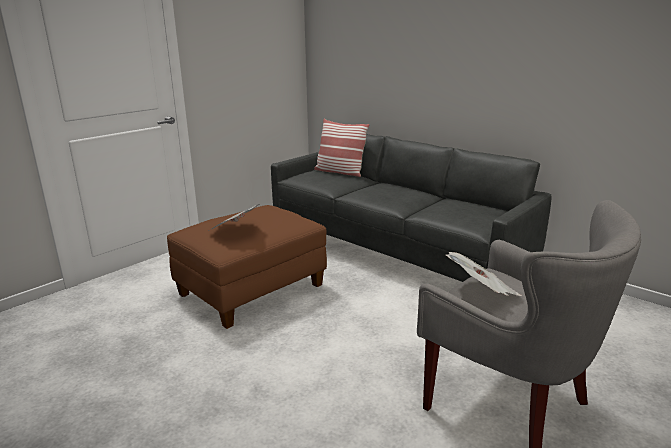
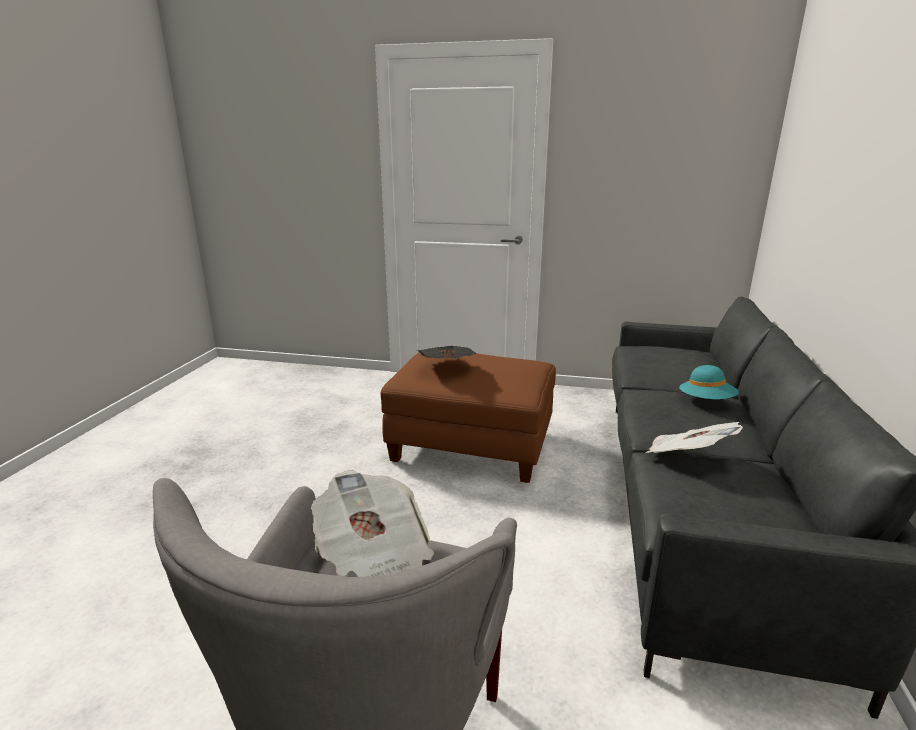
camera: 60 degrees right, 0 degrees up
pillow [314,119,369,177] -> none
none -> newspaper [646,422,743,453]
none -> turquoise hat [679,365,739,399]

